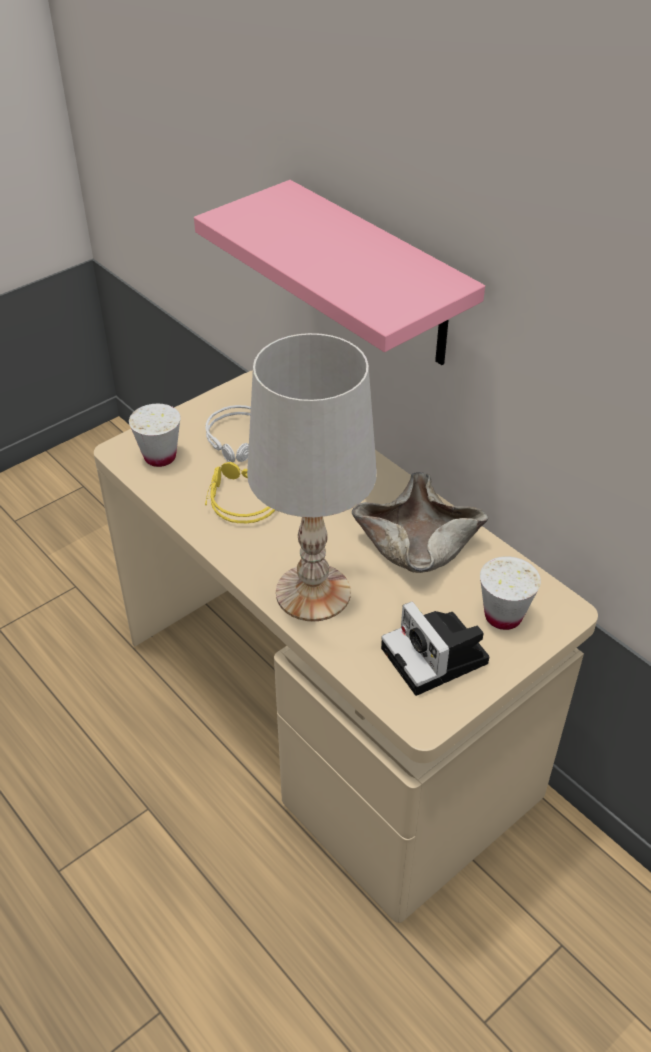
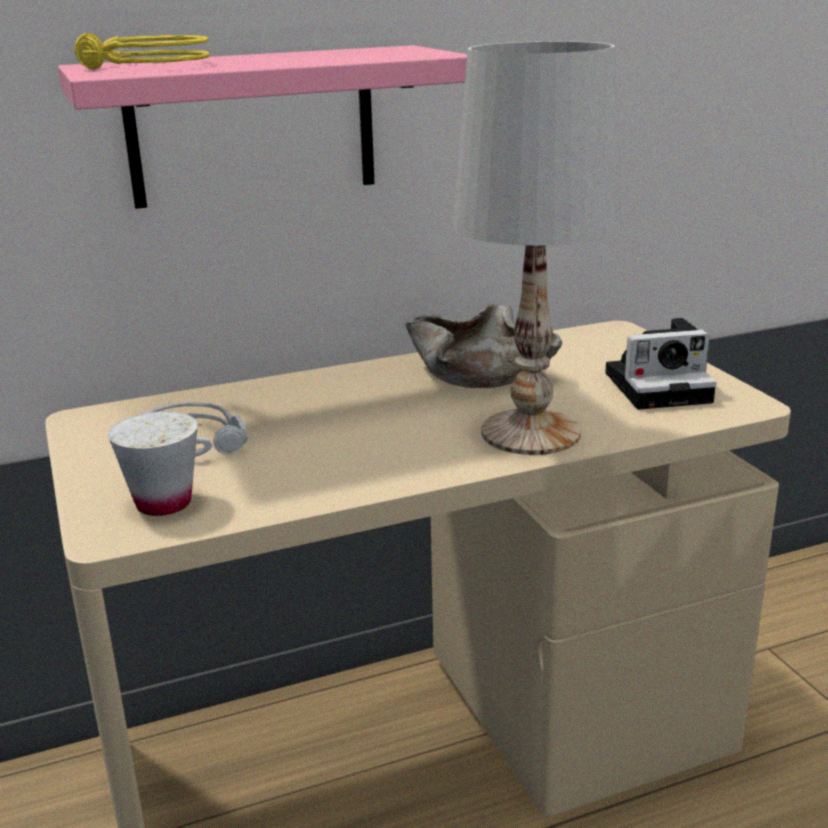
camera: 70 degrees left, 20 degrees down
yellow headphones [205,462,275,523] -> yellow headphones moved to [74,33,210,70]
white cup [480,556,541,630] -> none

